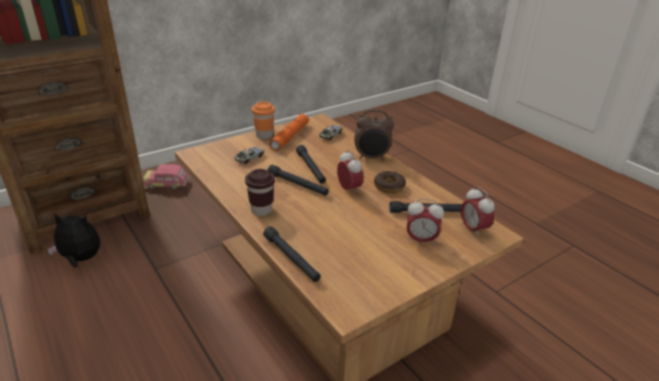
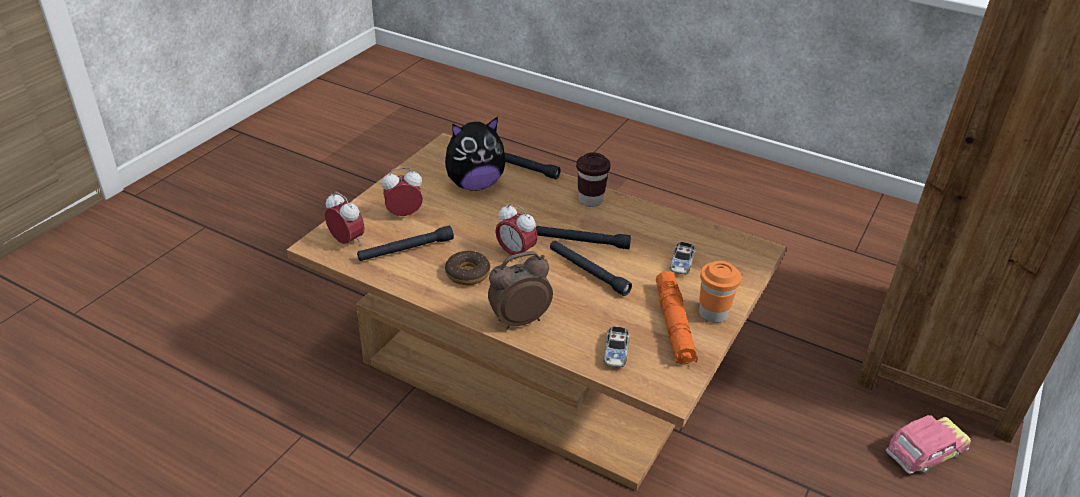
camera: 155 degrees right, 5 degrees up
plush toy [47,213,100,268] -> plush toy moved to [445,117,506,191]

